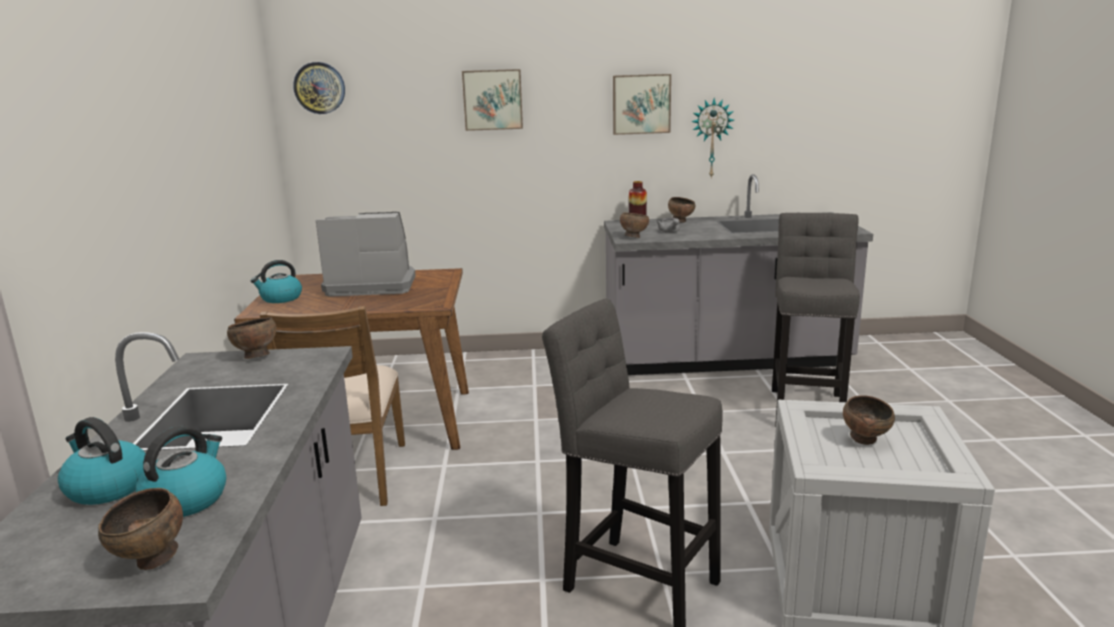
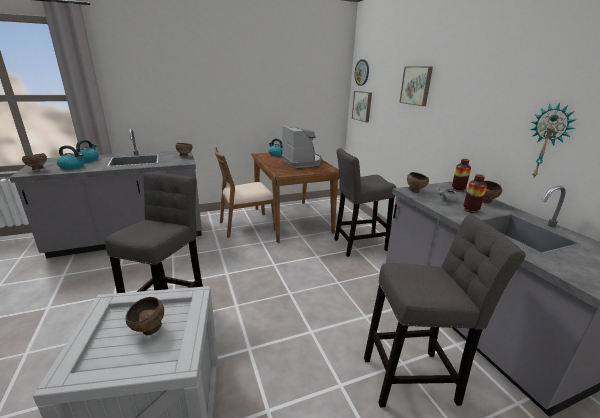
camera: 70 degrees right, 5 degrees up
picture [613,74,671,135] -> picture moved to [352,91,372,122]
none -> grey stool [334,148,396,257]
none -> vase [463,174,487,213]

